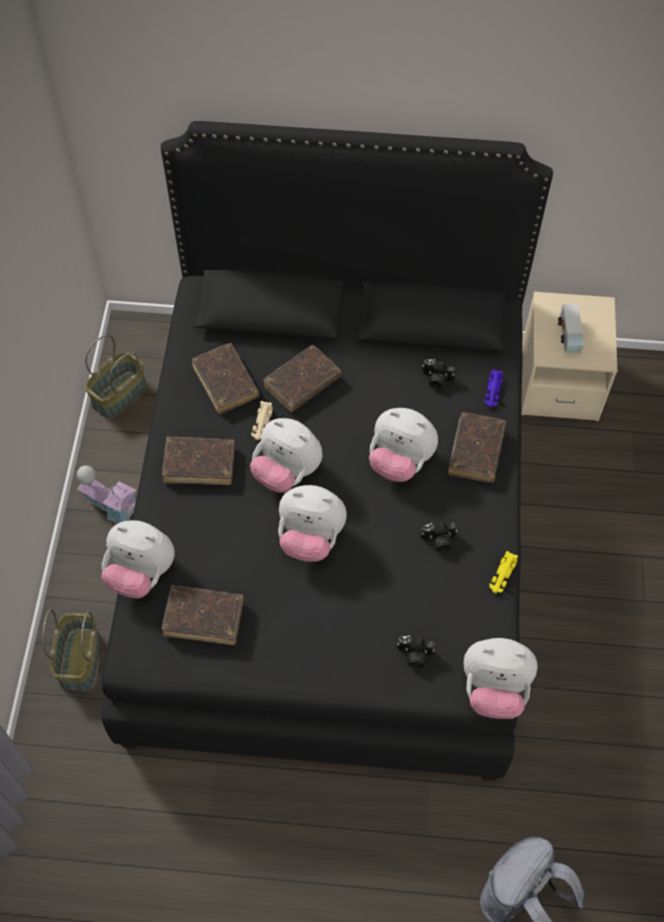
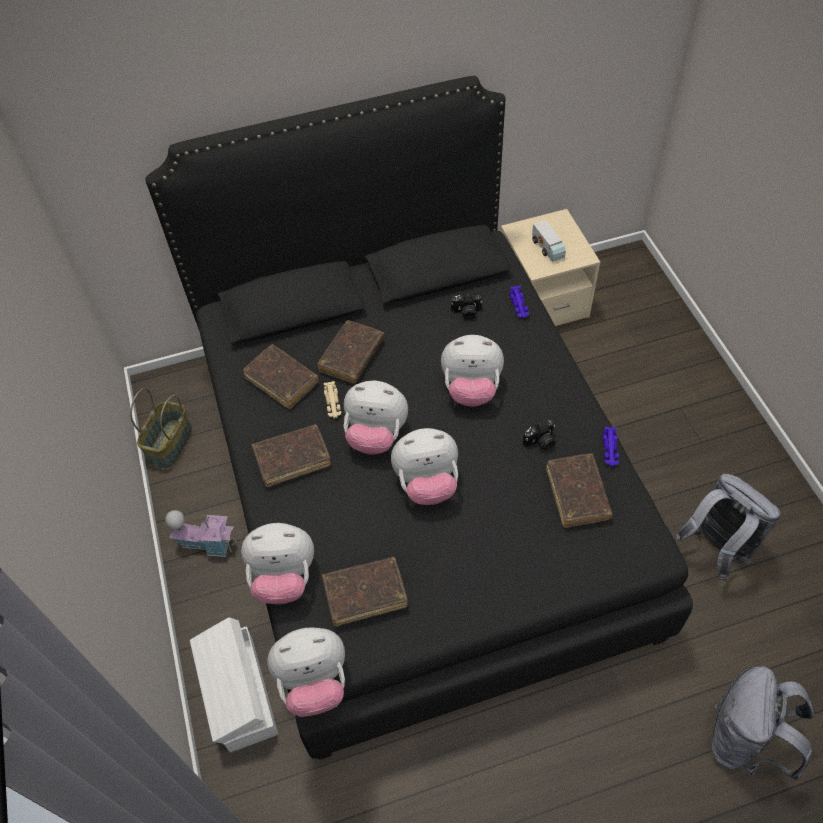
camera: 20 degrees left, 5 degrees down
basket [42,609,101,691] -> white storage box [190,617,278,752]
camera [397,635,436,668] -> none
brown book [448,412,507,483] -> brown book moved to [546,453,613,528]
plush toy [464,638,538,719] -> plush toy moved to [267,627,345,717]
yellow toy car [489,551,518,593] -> purple toy car [603,427,619,467]
none -> grey backpack [675,474,781,581]

